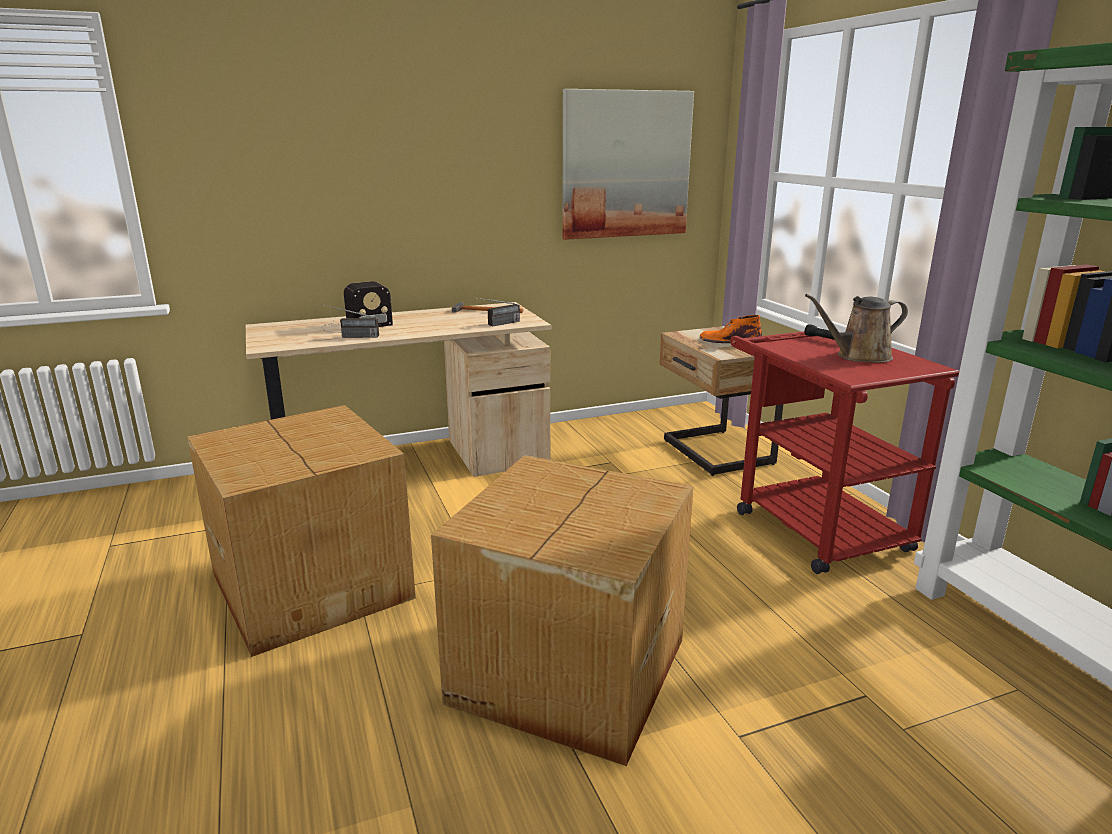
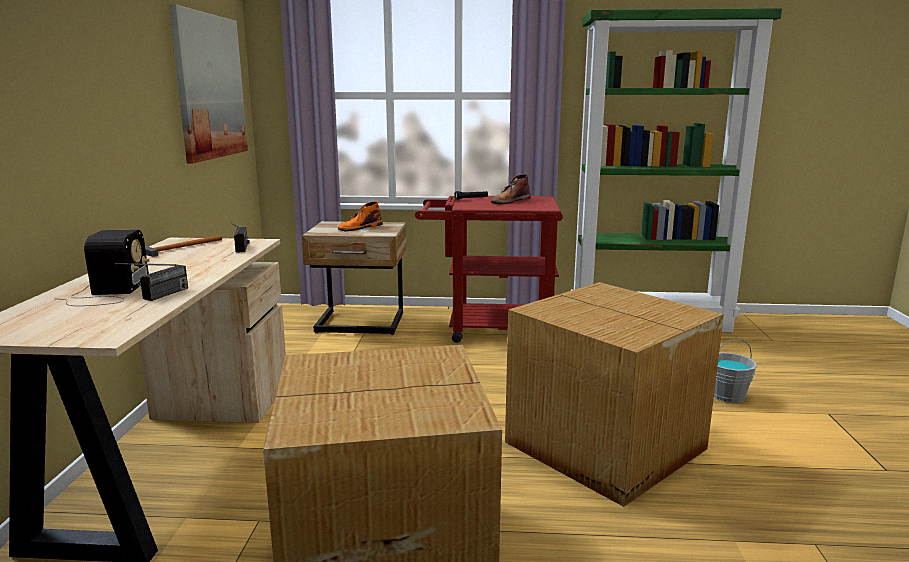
camera: 65 degrees left, 5 degrees down
brown watering can [805,294,908,363] -> brown boot [491,174,531,204]
none -> grey bucket [714,339,757,403]

